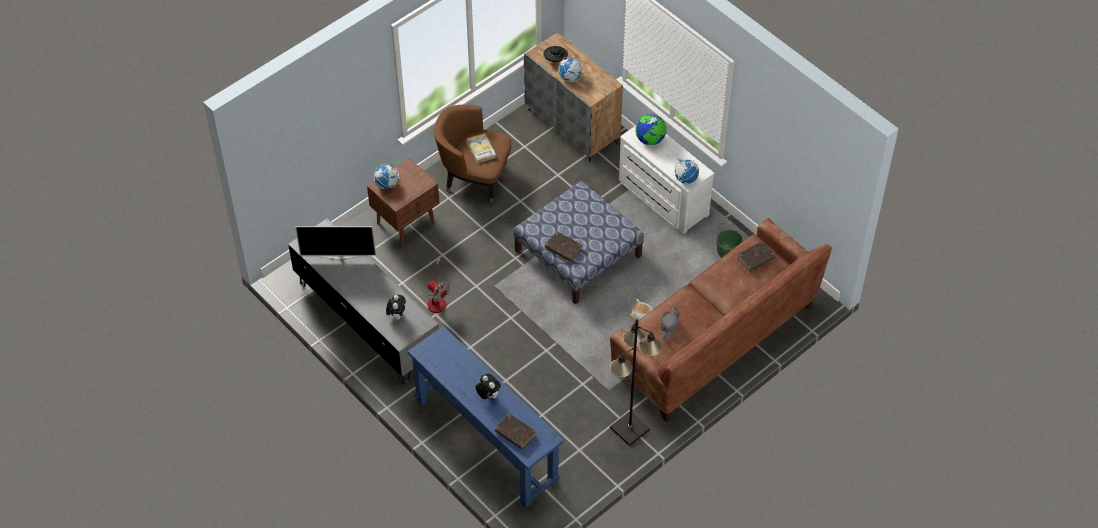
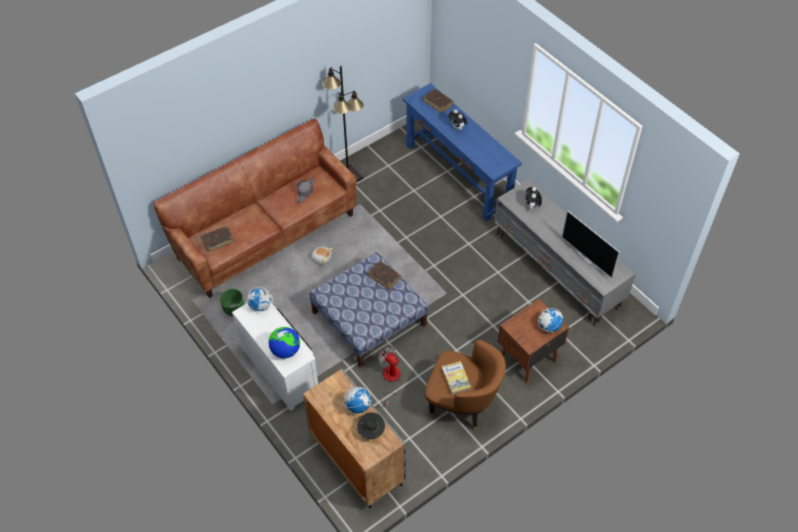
camera: 175 degrees left, 0 degrees up
television [295,226,376,259] -> television turned 135 degrees counterclockwise [562,210,620,278]
fan [427,258,450,313] -> fan moved to [378,346,401,406]

